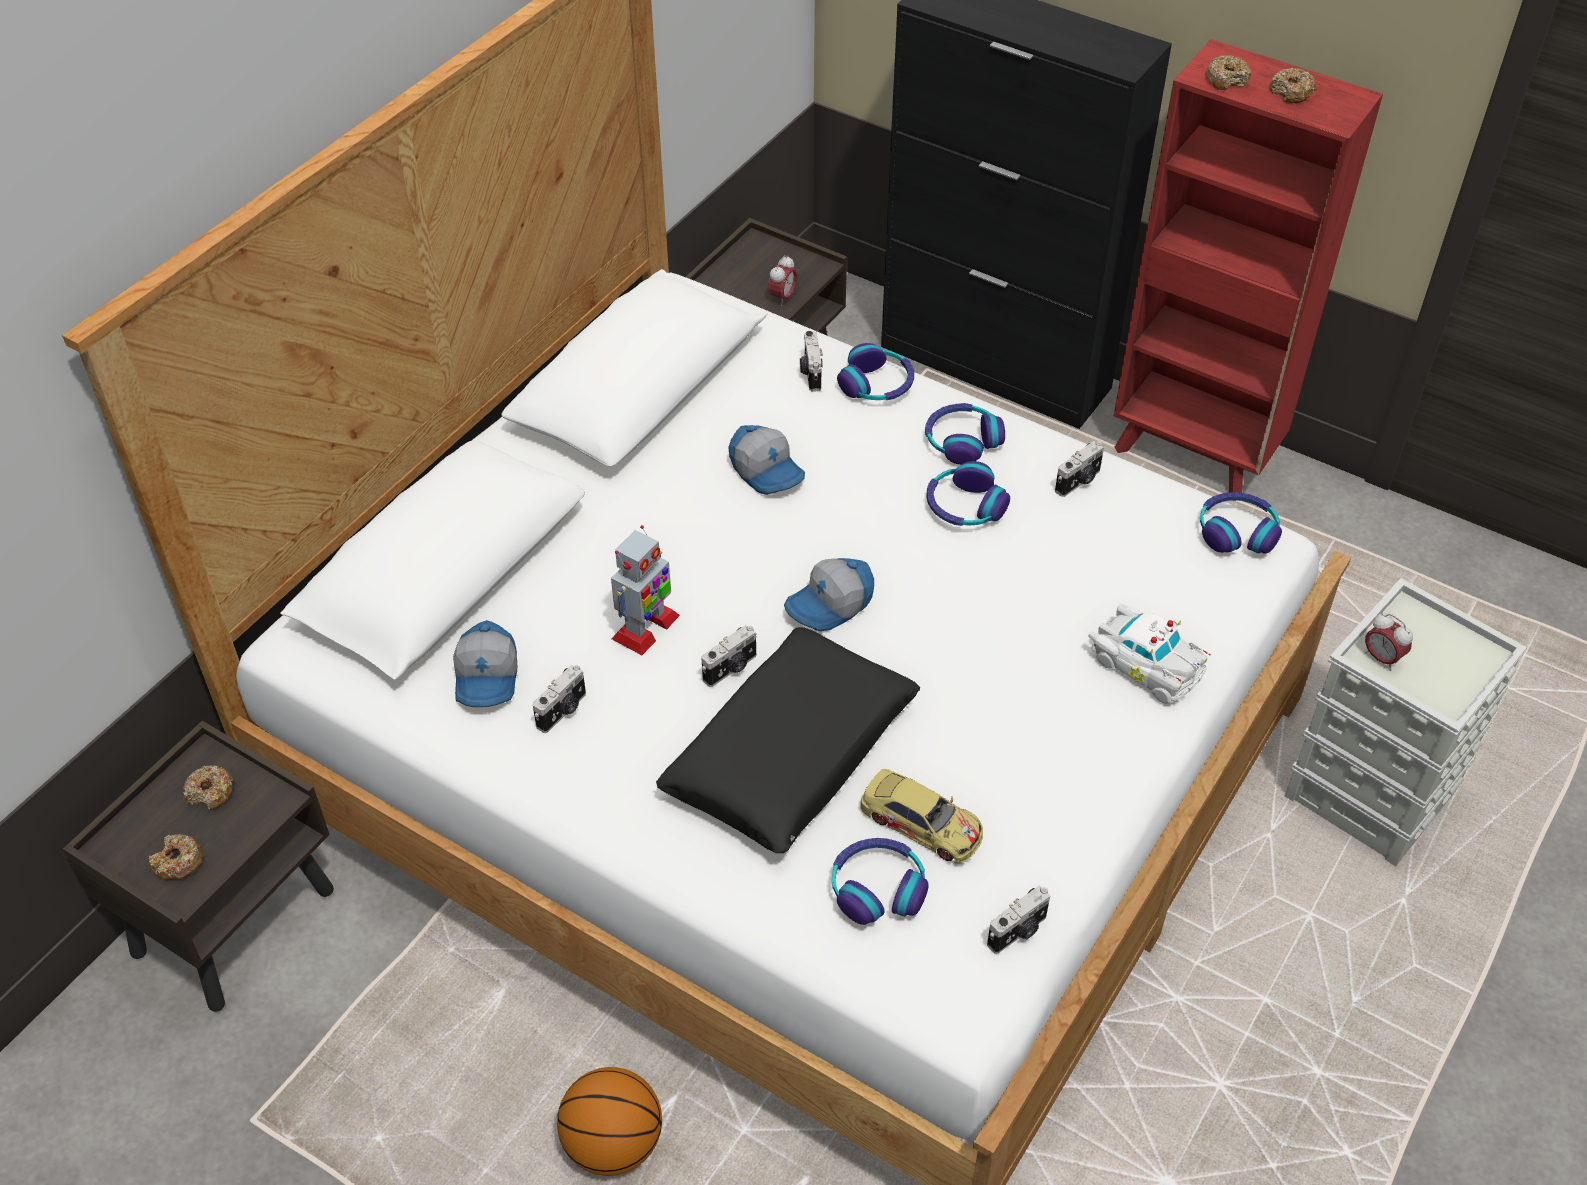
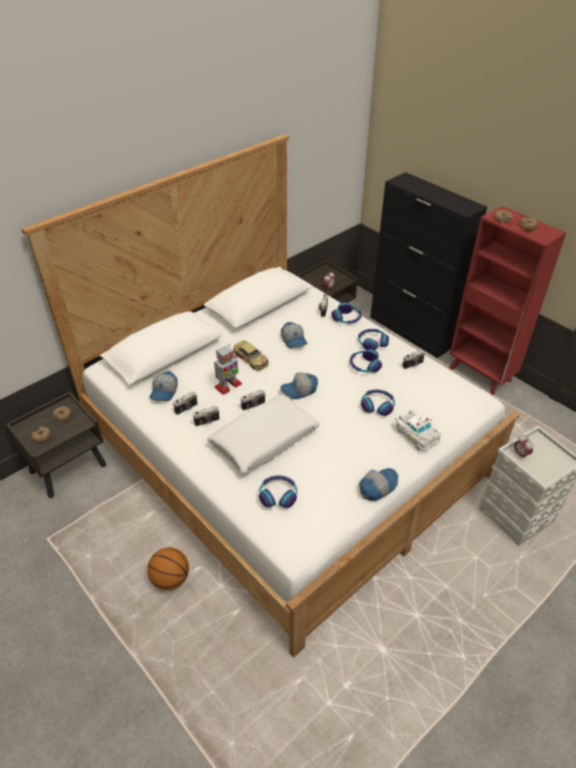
camera: 15 degrees right, 5 degrees down
black pillow [656,627,920,853] -> white pillow [207,395,320,473]
toy car [860,769,983,864] -> toy car moved to [233,340,269,371]
camera [987,886,1050,954] -> camera moved to [193,406,220,426]
headphones [1200,492,1282,554] -> headphones moved to [361,389,395,416]
none -> cap [359,468,398,501]

